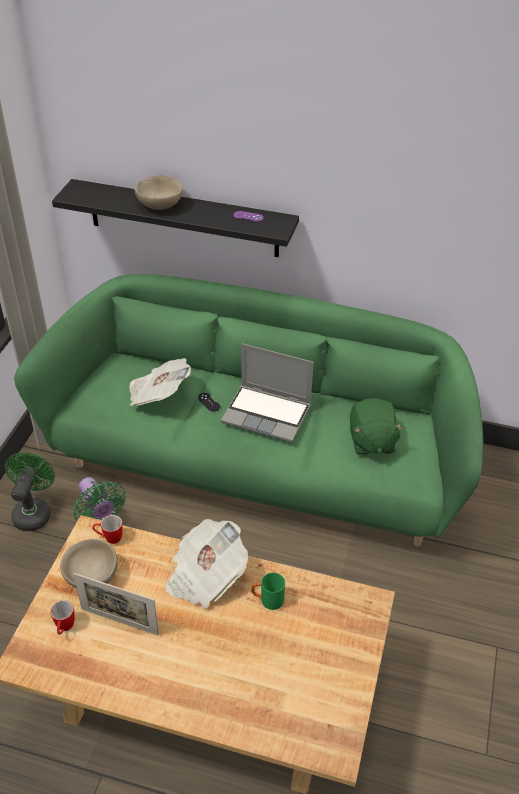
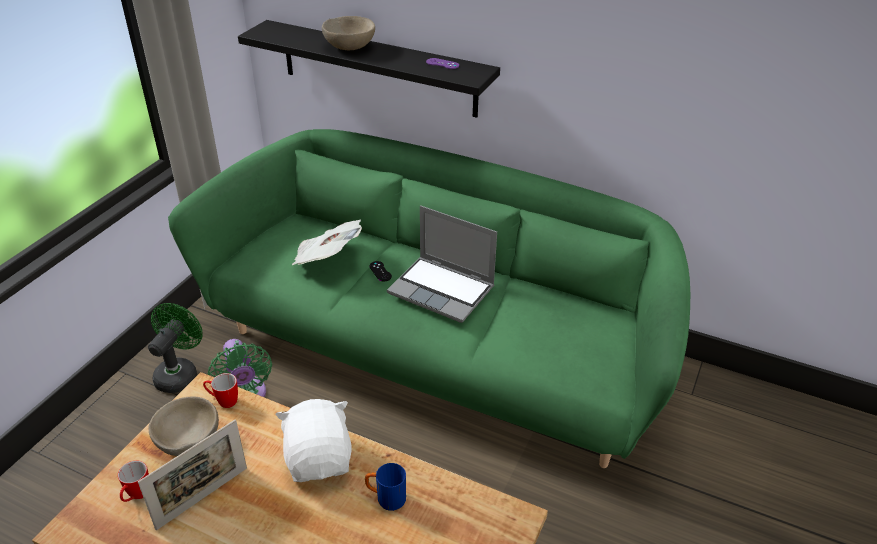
camera: 10 degrees right, 5 degrees down
picture frame [73,573,159,635] -> picture frame turned 75 degrees counterclockwise [138,420,247,530]
newspaper [165,519,248,608] -> white plush toy [275,399,352,482]
green mug [251,573,285,610] -> blue mug [365,463,406,511]
green plush toy [350,398,405,455] -> none

